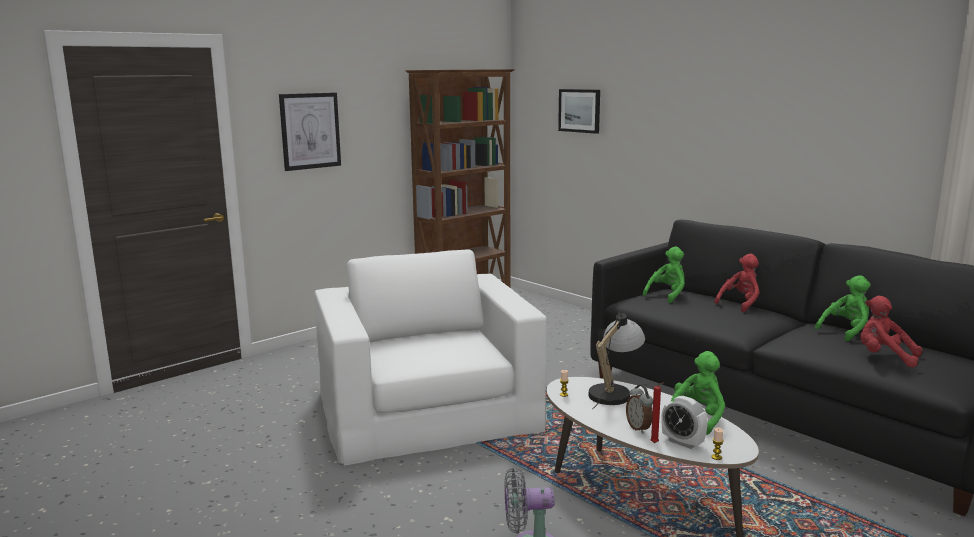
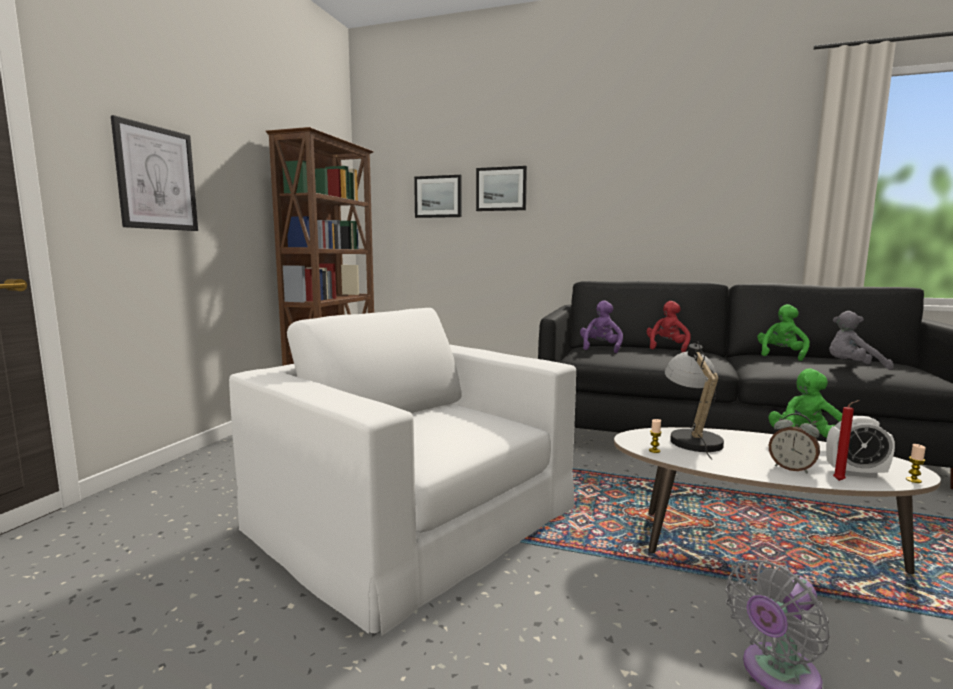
camera: 30 degrees left, 5 degrees down
green plush toy [643,247,685,303] -> purple plush toy [580,300,623,353]
red plush toy [860,296,922,368] -> grey plush toy [829,311,894,370]
none -> picture [476,166,527,211]

